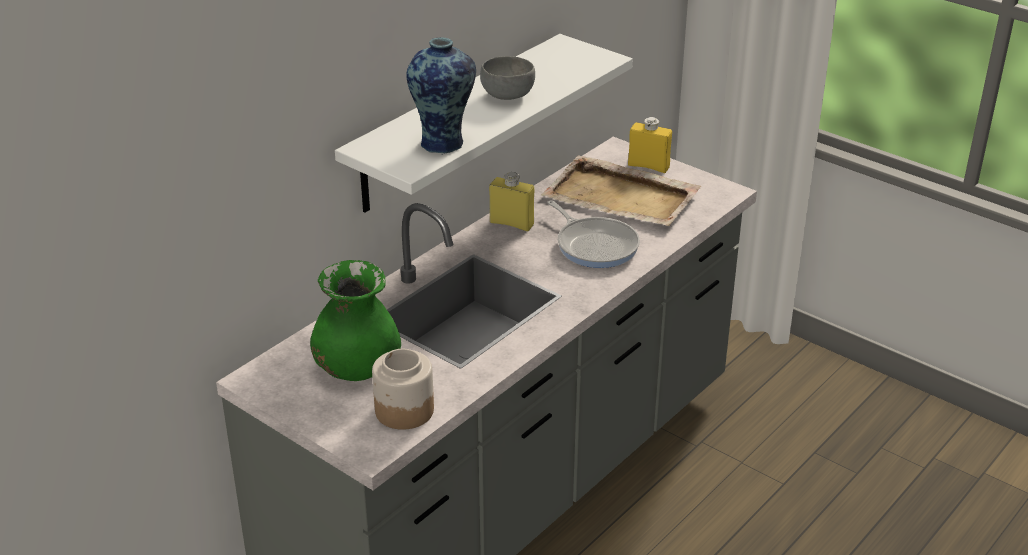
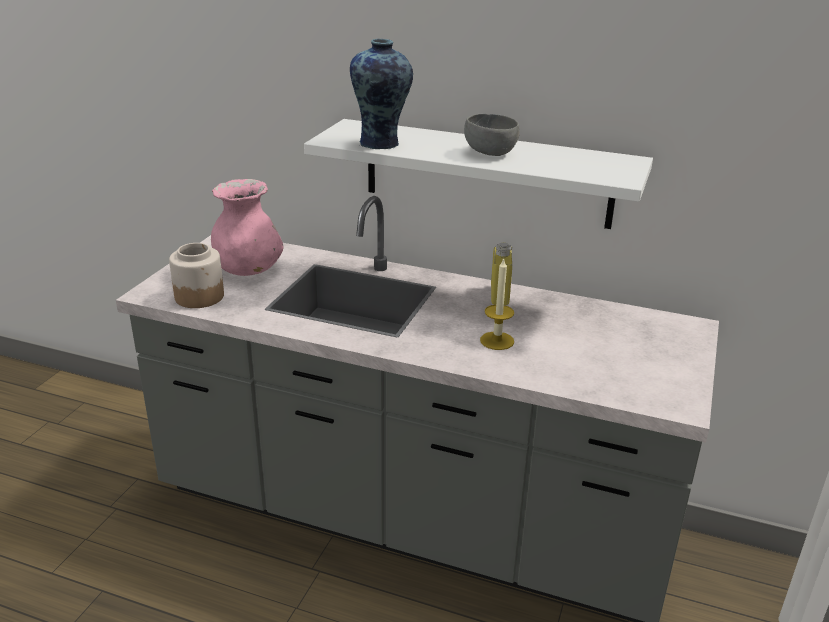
camera: 70 degrees right, 5 degrees down
green vase [310,260,401,381] -> pink vase [211,179,283,276]
beige tray [541,155,701,226] -> none
frying pan [547,200,640,268] -> candle [480,258,514,350]
yellow bottle [628,117,672,173] -> none

